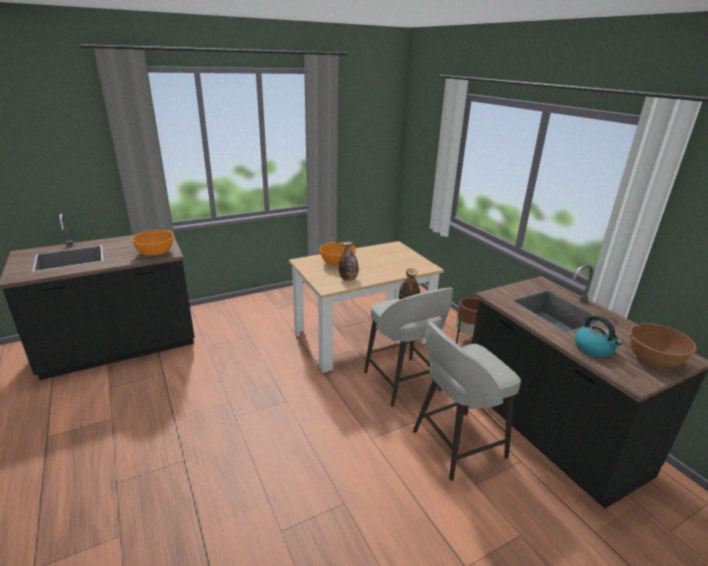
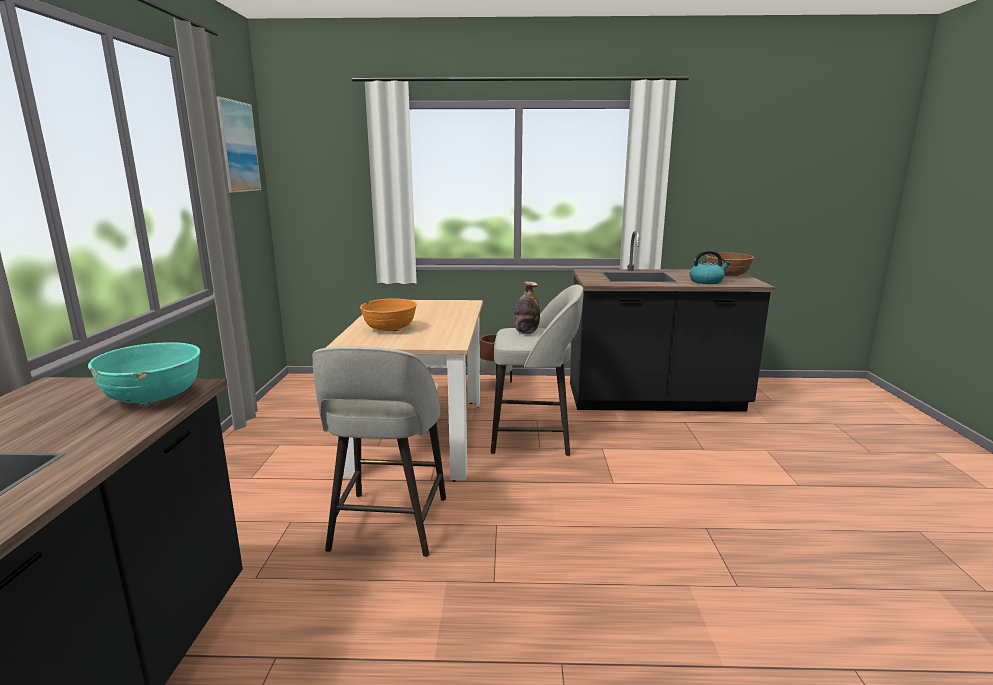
camera: 60 degrees left, 10 degrees down
orange bowl [131,230,174,256] -> turquoise bowl [88,342,201,405]
bottle [339,242,358,281] -> none
grey stool [413,322,521,481] -> grey stool moved to [312,346,446,557]
none -> picture [216,96,261,193]

